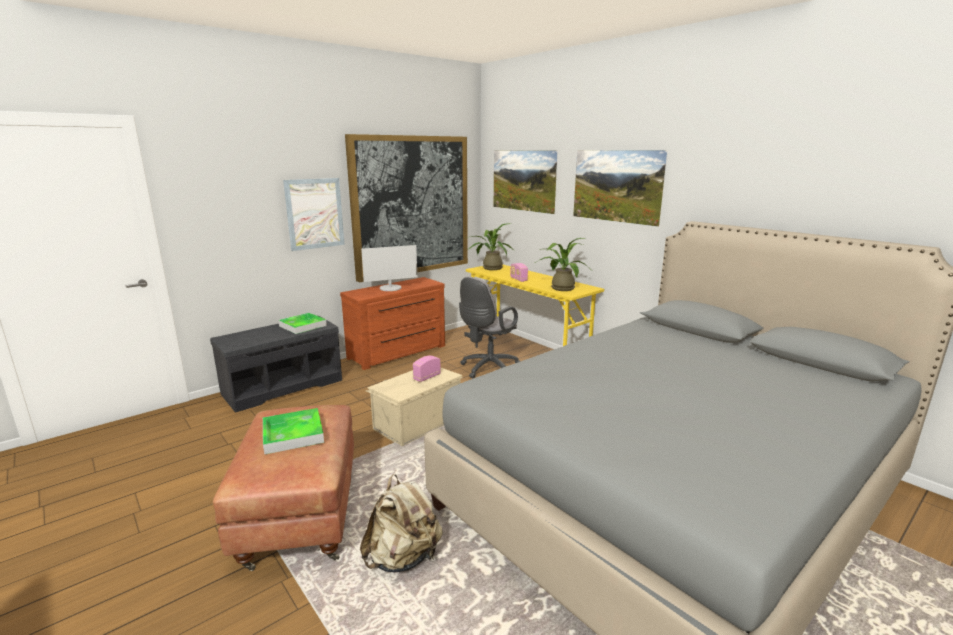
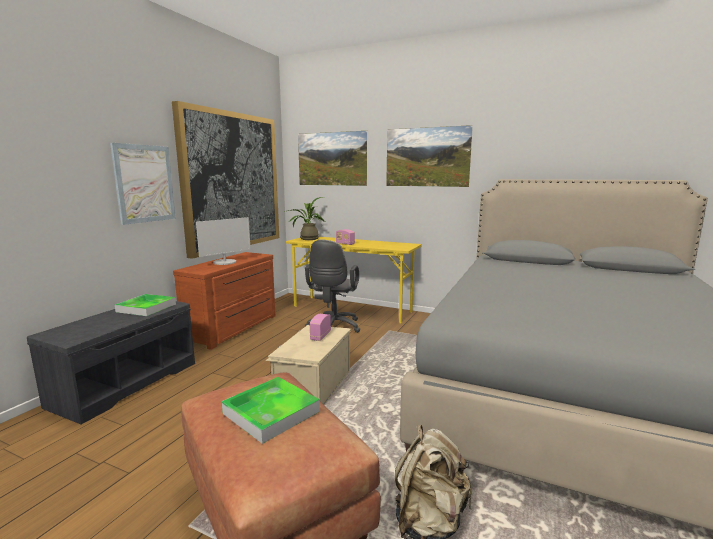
camera: 25 degrees left, 5 degrees down
potted plant [535,238,588,291] -> none

